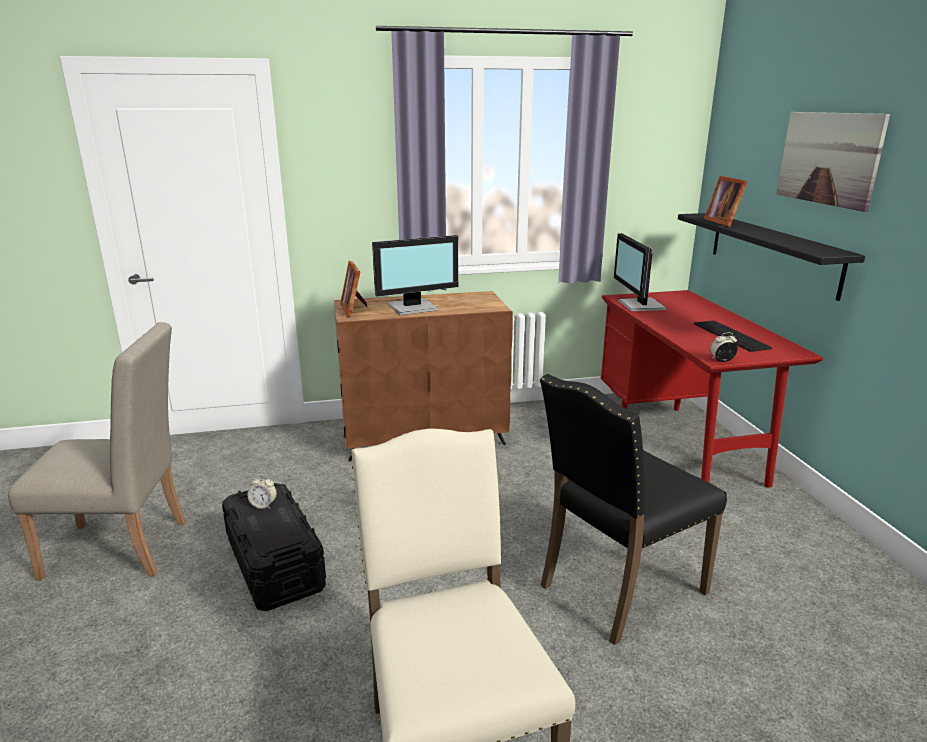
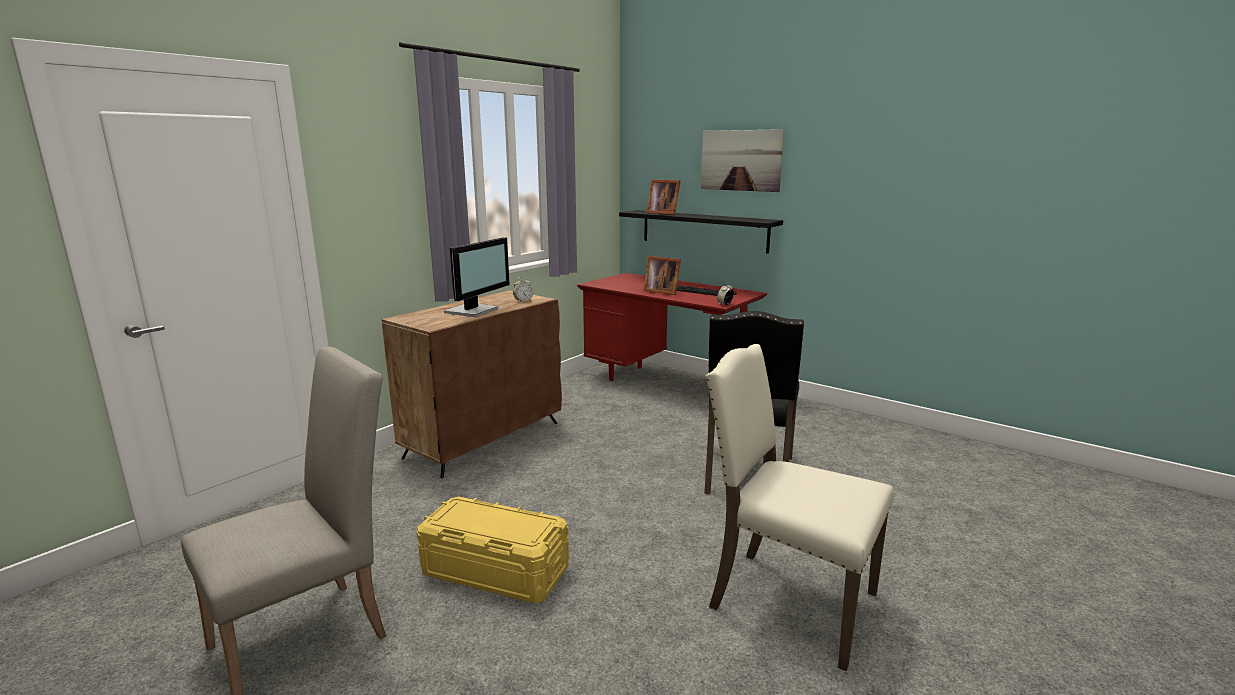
camera: 40 degrees left, 5 degrees down
black storage box [222,483,326,611] -> yellow storage box [417,497,569,603]
alarm clock [247,475,277,509] -> alarm clock moved to [513,277,533,303]
picture frame [340,261,367,317] -> picture frame moved to [643,256,681,295]
monitor [614,233,666,311] -> none

